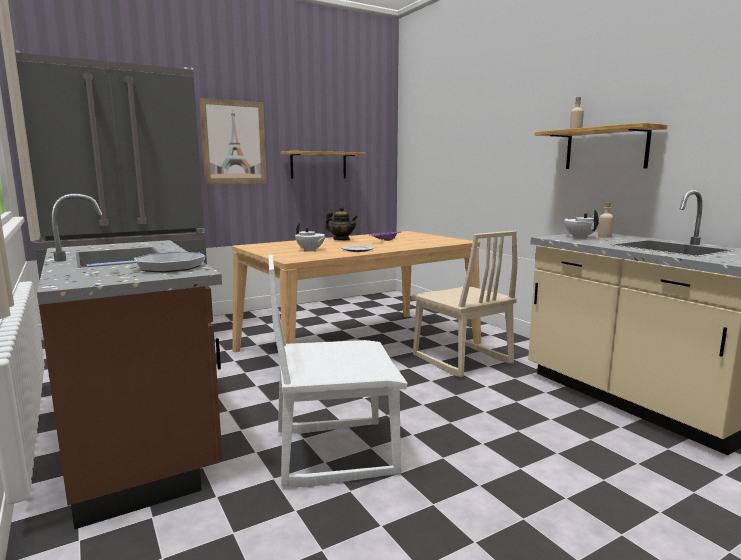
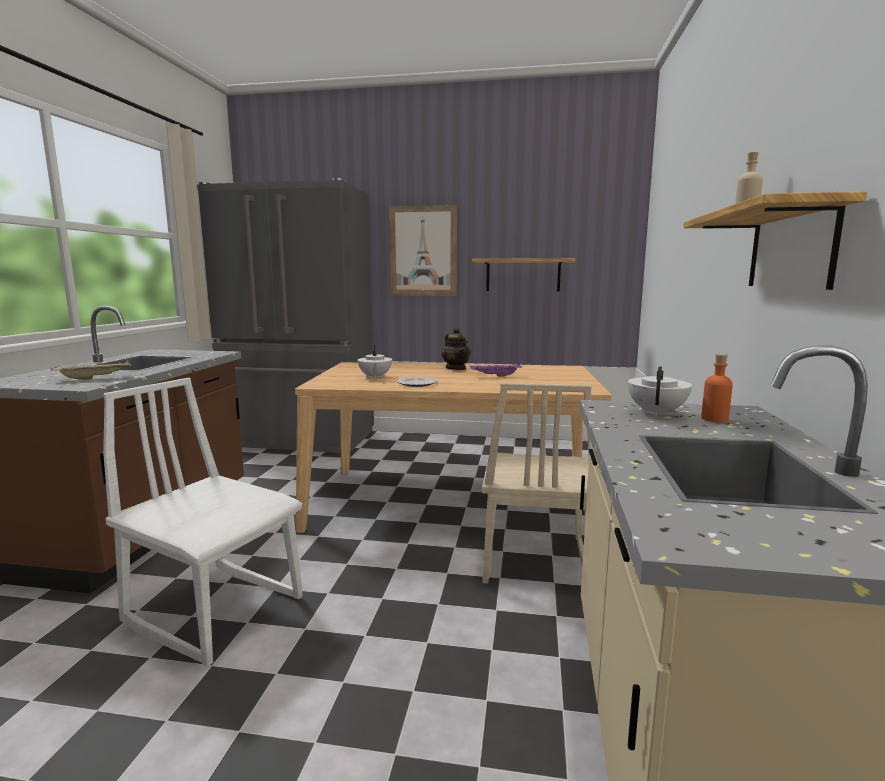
camera: 40 degrees right, 0 degrees up
frying pan [87,252,205,273] -> beige tray [51,360,131,380]
beige bottle [598,202,614,238] -> orange bottle [701,354,733,423]

